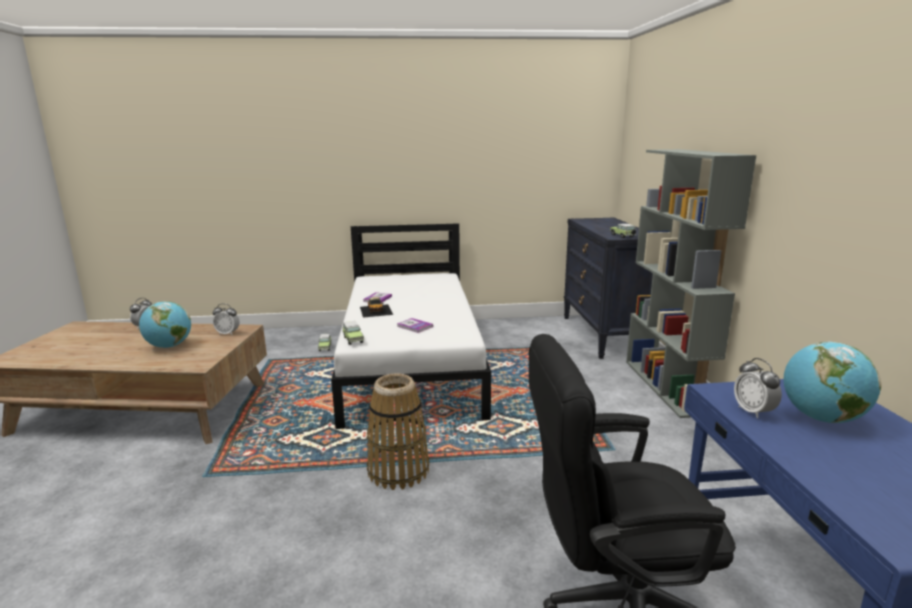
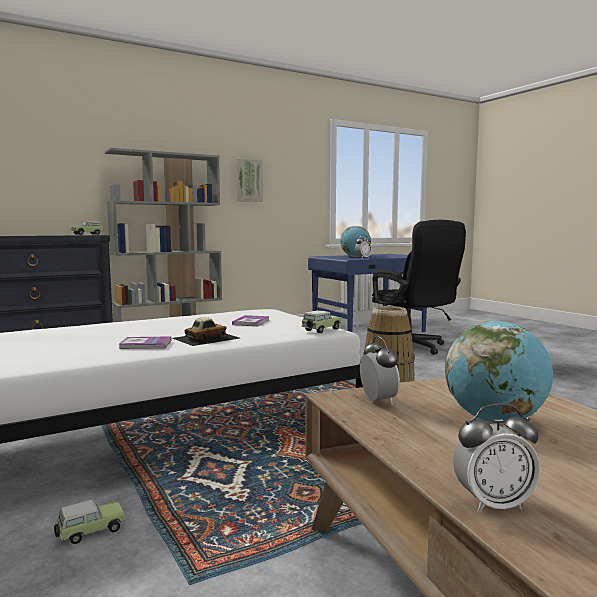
camera: 115 degrees left, 10 degrees down
none -> picture [236,159,263,202]

